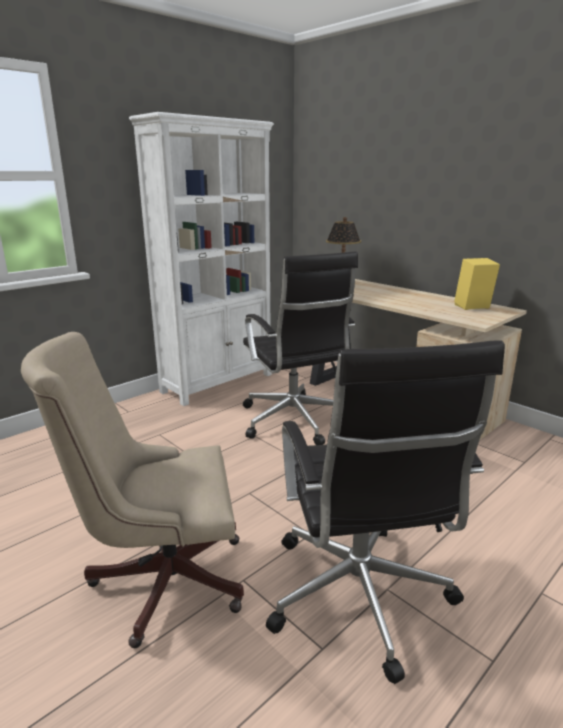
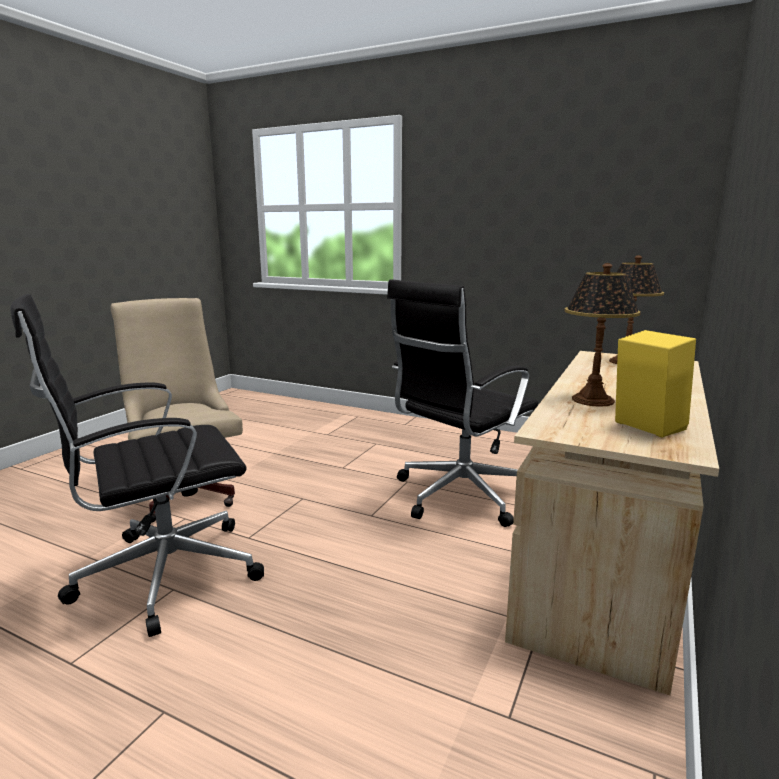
camera: 70 degrees right, 5 degrees down
white bookcase [129,112,274,406] -> none
none -> table lamp [565,263,641,407]

